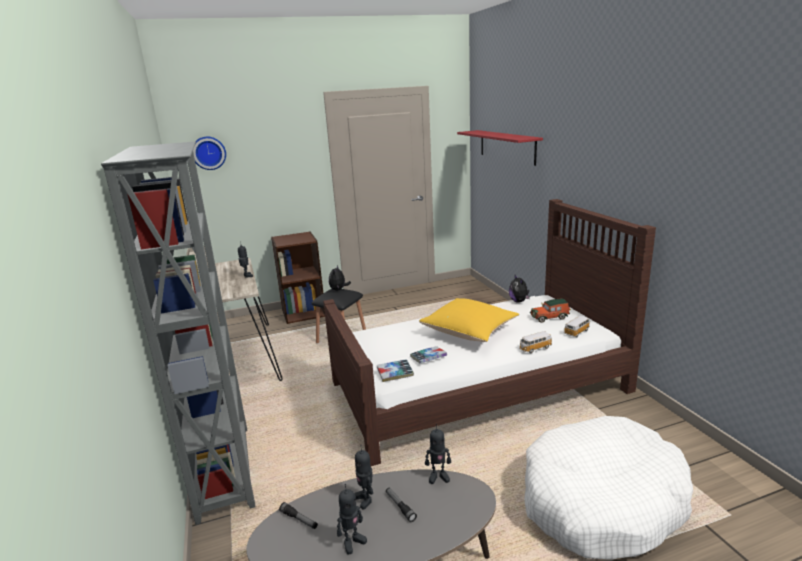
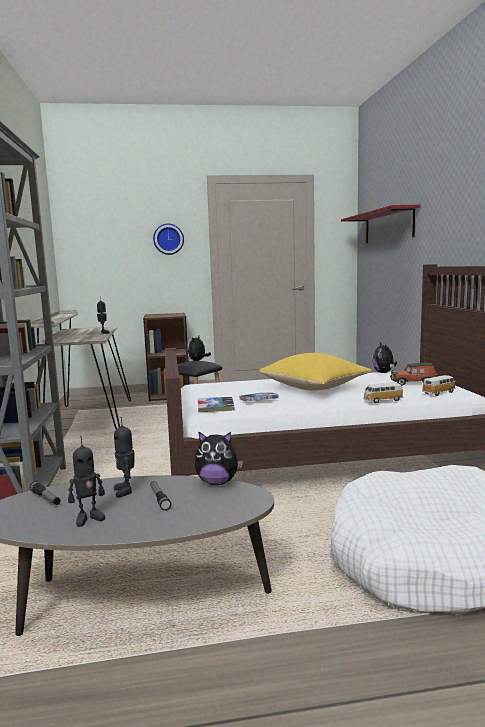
camera: 10 degrees right, 10 degrees down
wall clock [193,137,226,170] -> wall clock moved to [153,223,184,255]
toy robot [425,423,451,484] -> plush toy [195,431,243,485]

